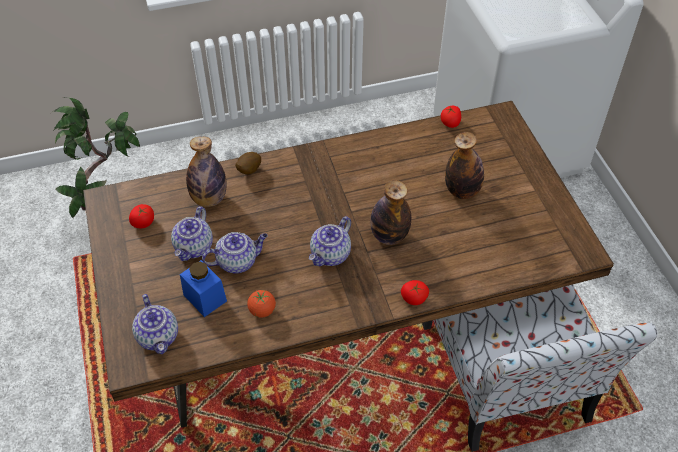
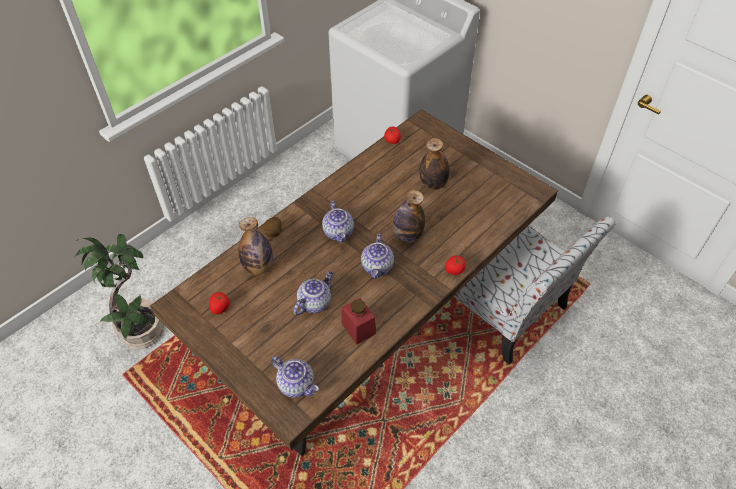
camera: 30 degrees left, 0 degrees up
teapot [171,206,213,261] -> teapot moved to [322,201,354,243]
blue jar [180,260,227,317] -> none
tomato [247,290,276,318] -> red jar [341,298,376,345]

